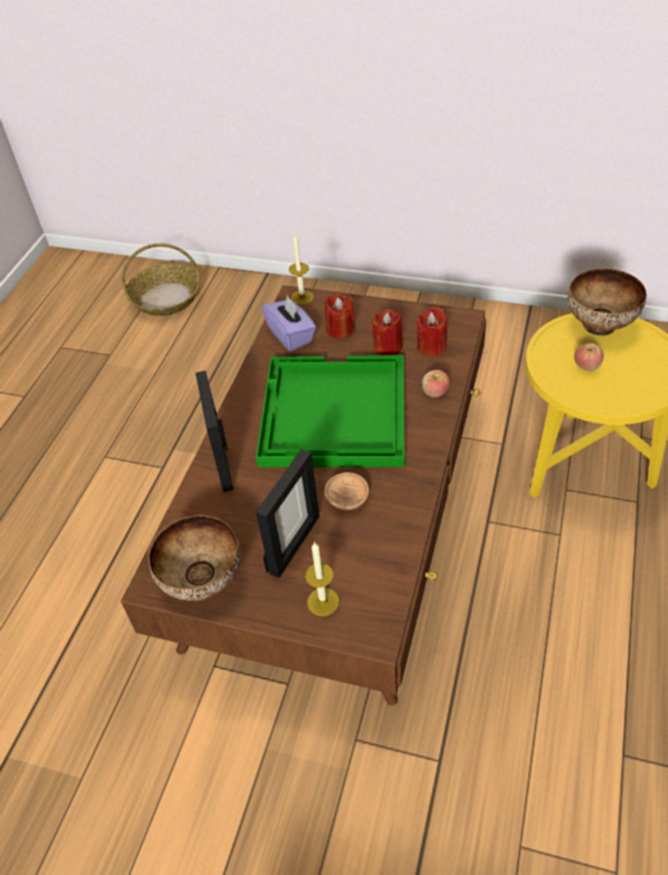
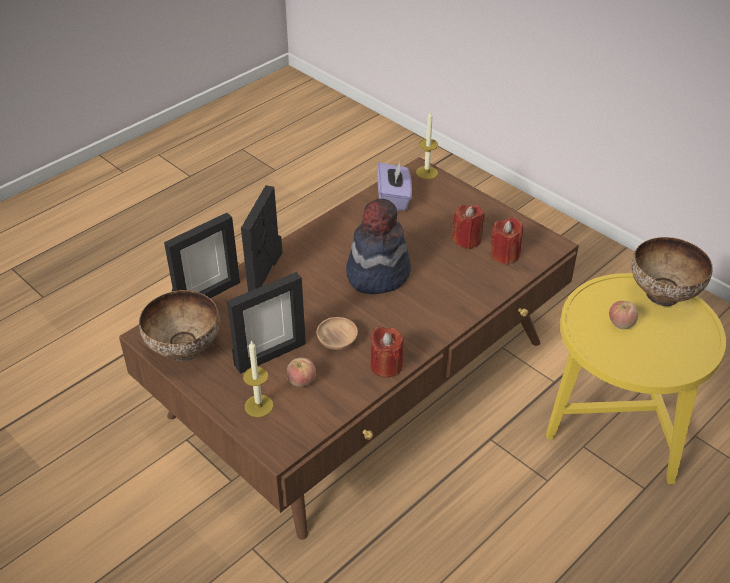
camera: 25 degrees right, 5 degrees down
basket [122,243,200,316] -> none
green tray [256,355,405,467] -> hat [346,199,411,294]
red candle [325,293,355,339] -> red candle moved to [370,326,404,378]
apple [422,370,450,398] -> apple moved to [287,358,316,387]
none -> picture frame [164,213,240,298]

